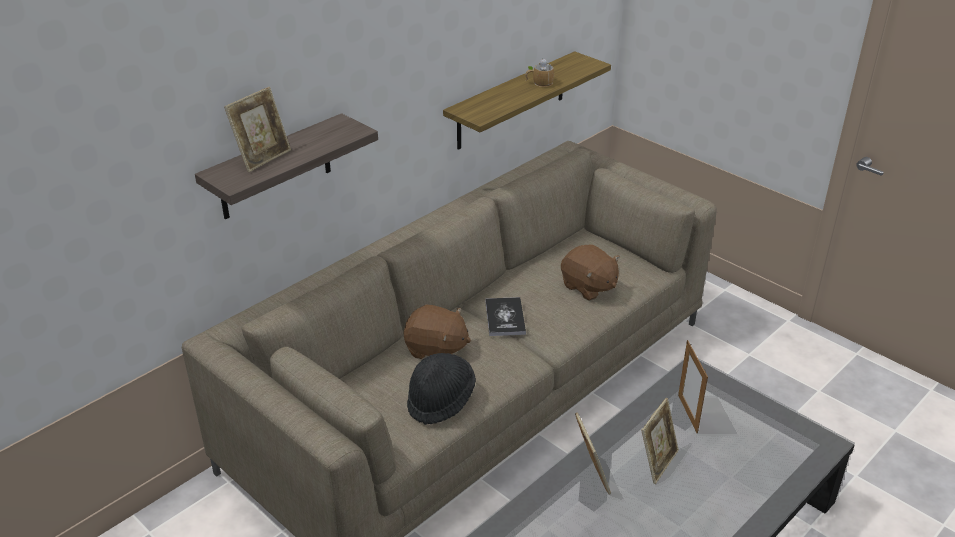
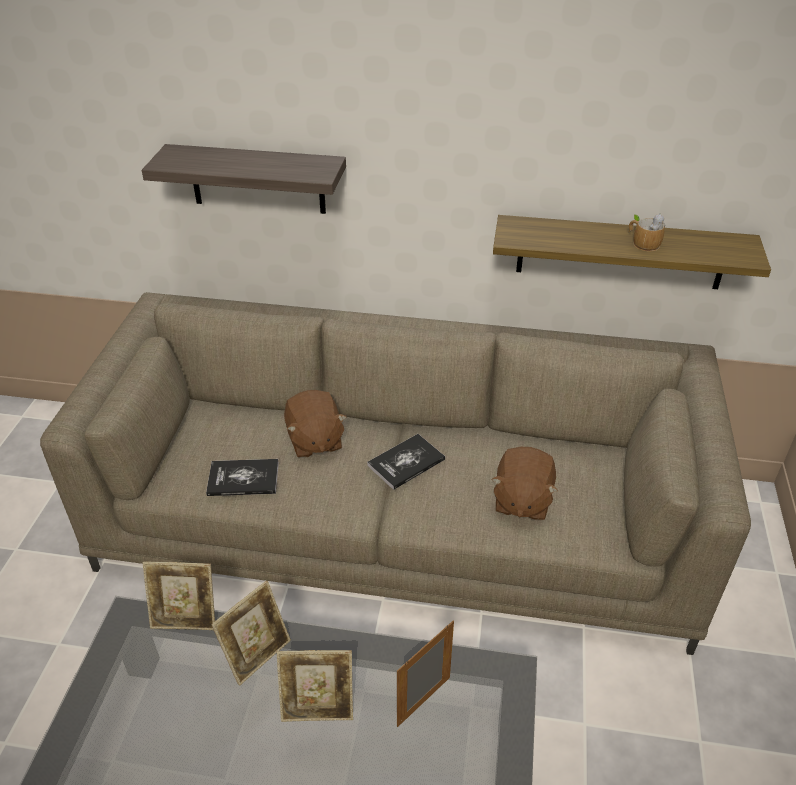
camera: 55 degrees right, 5 degrees up
picture frame [224,87,291,172] -> picture frame moved to [143,561,215,630]
black hat [407,353,476,425] -> book [206,459,279,496]

